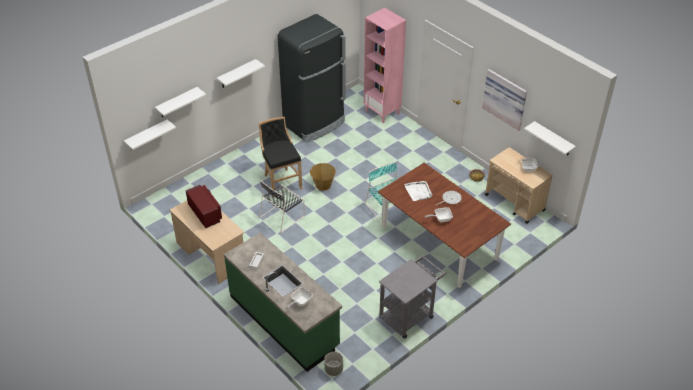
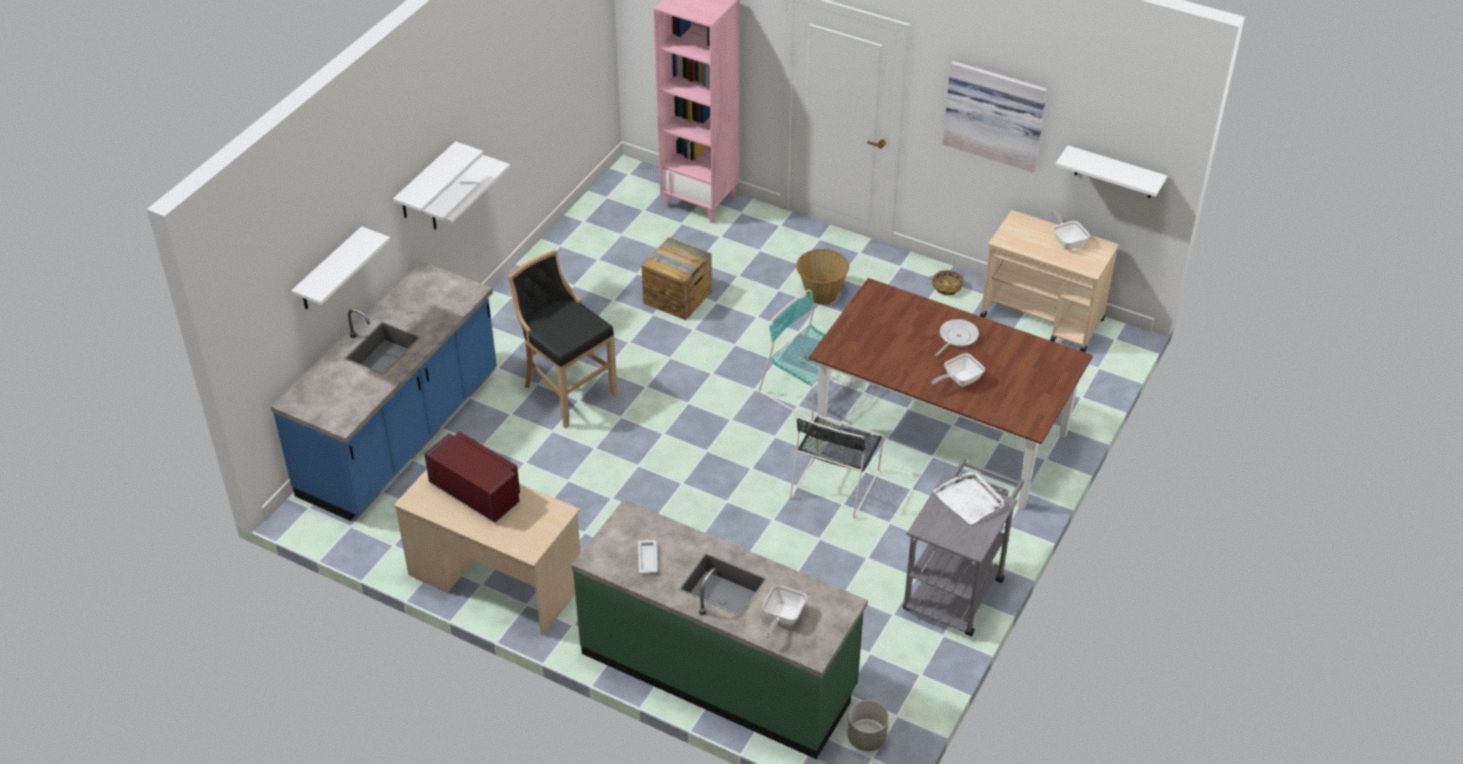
camera: 20 degrees left, 0 degrees up
white shelf [124,119,176,150] -> white shelf moved to [424,155,510,229]
black chair [259,181,304,233] -> black chair moved to [790,415,884,518]
black fridge [278,14,345,143] -> none
basket [310,163,336,191] -> basket moved to [796,249,849,305]
white tray [404,181,432,201] -> white tray moved to [933,471,1005,525]
none -> blue counter [271,261,497,521]
none -> crate [642,237,712,320]

